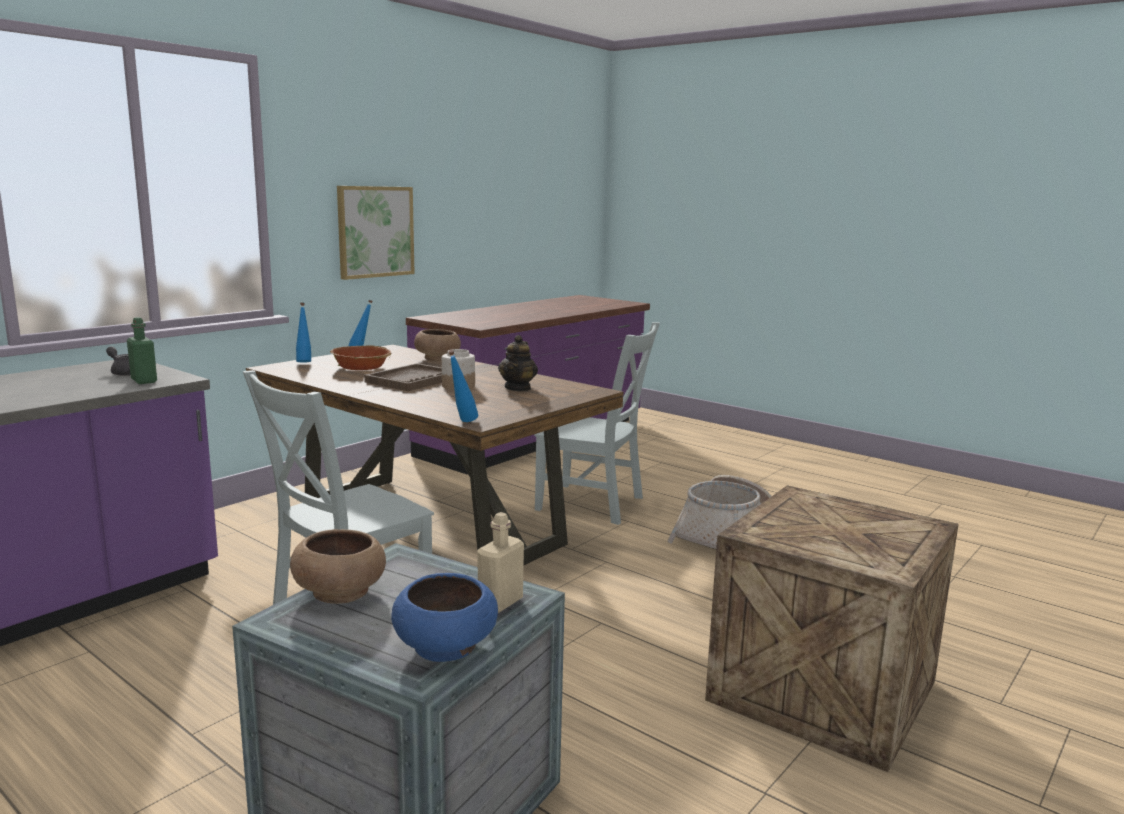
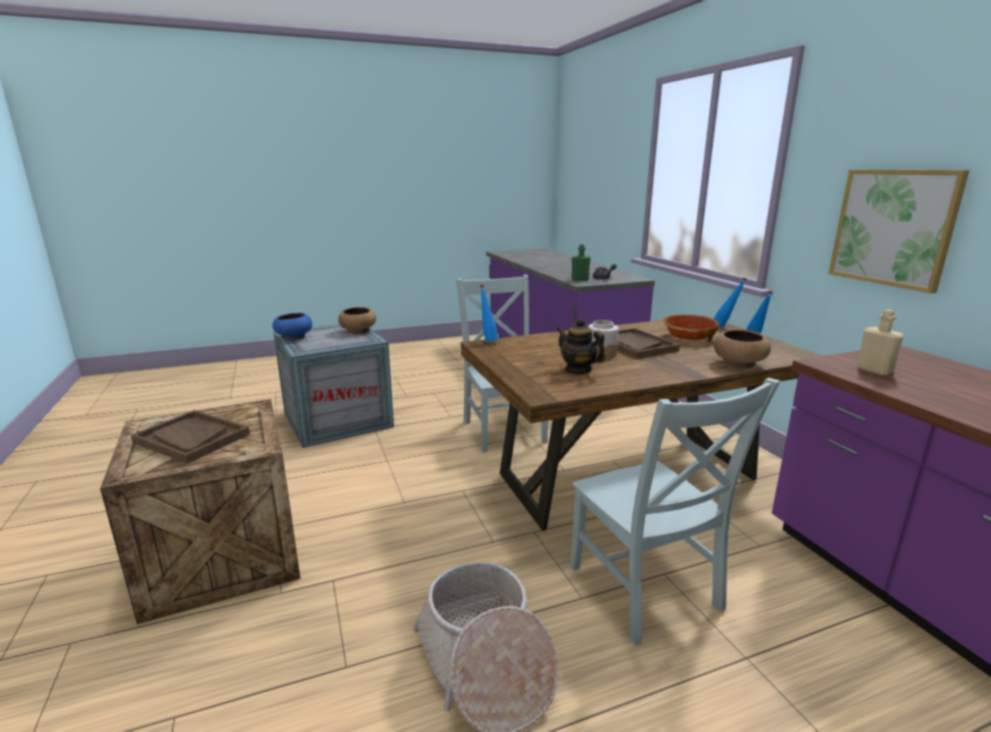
camera: 120 degrees right, 5 degrees up
beige bottle [477,512,524,613] -> beige bottle moved to [857,309,904,376]
grey chair [535,322,660,525] -> grey chair turned 75 degrees counterclockwise [570,378,780,645]
none -> brown tray [131,410,250,464]

